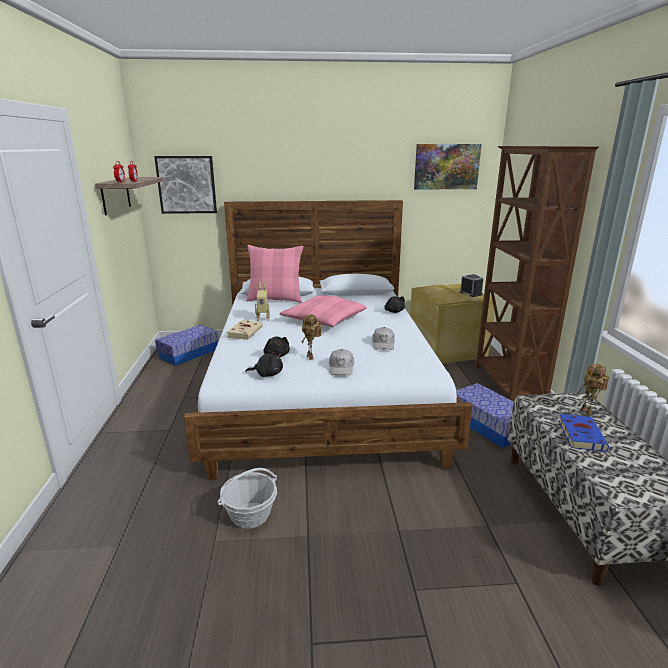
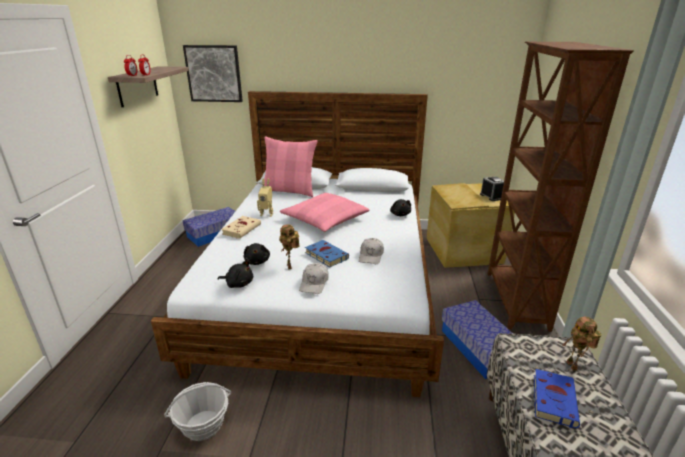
camera: 10 degrees right, 5 degrees up
picture [414,144,482,190] -> none
none -> blue book [305,240,349,268]

